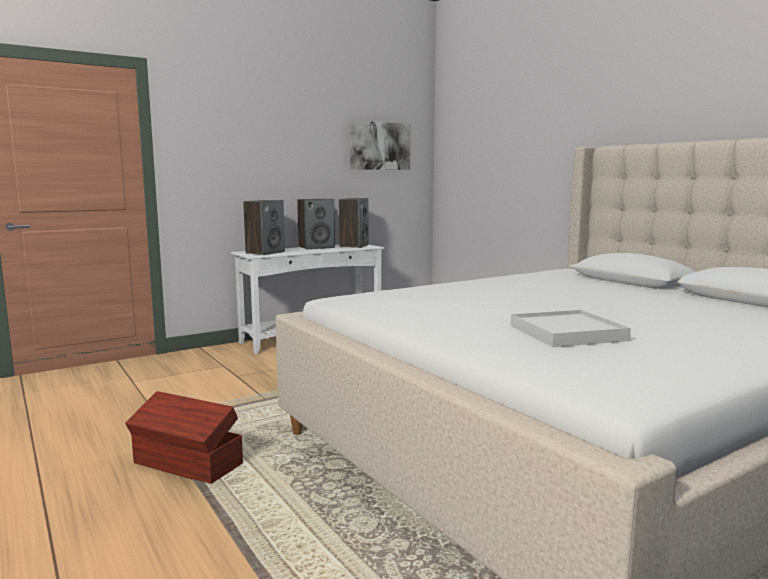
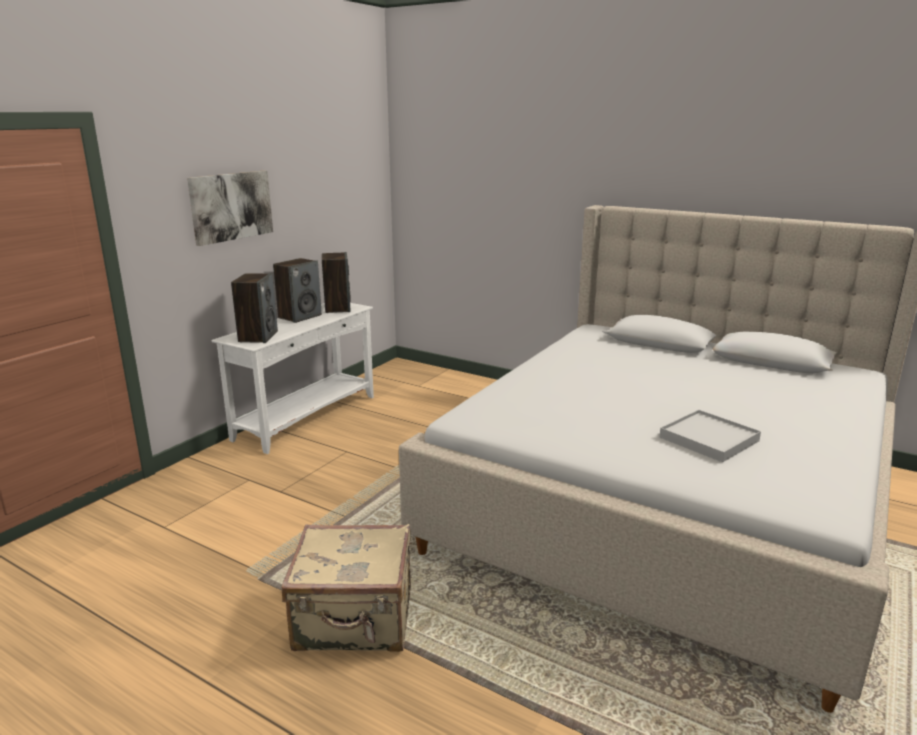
camera: 25 degrees left, 10 degrees up
brown storage box [125,391,243,484] -> beige suitcase [282,524,411,652]
picture [350,120,410,170] -> picture moved to [187,171,273,246]

